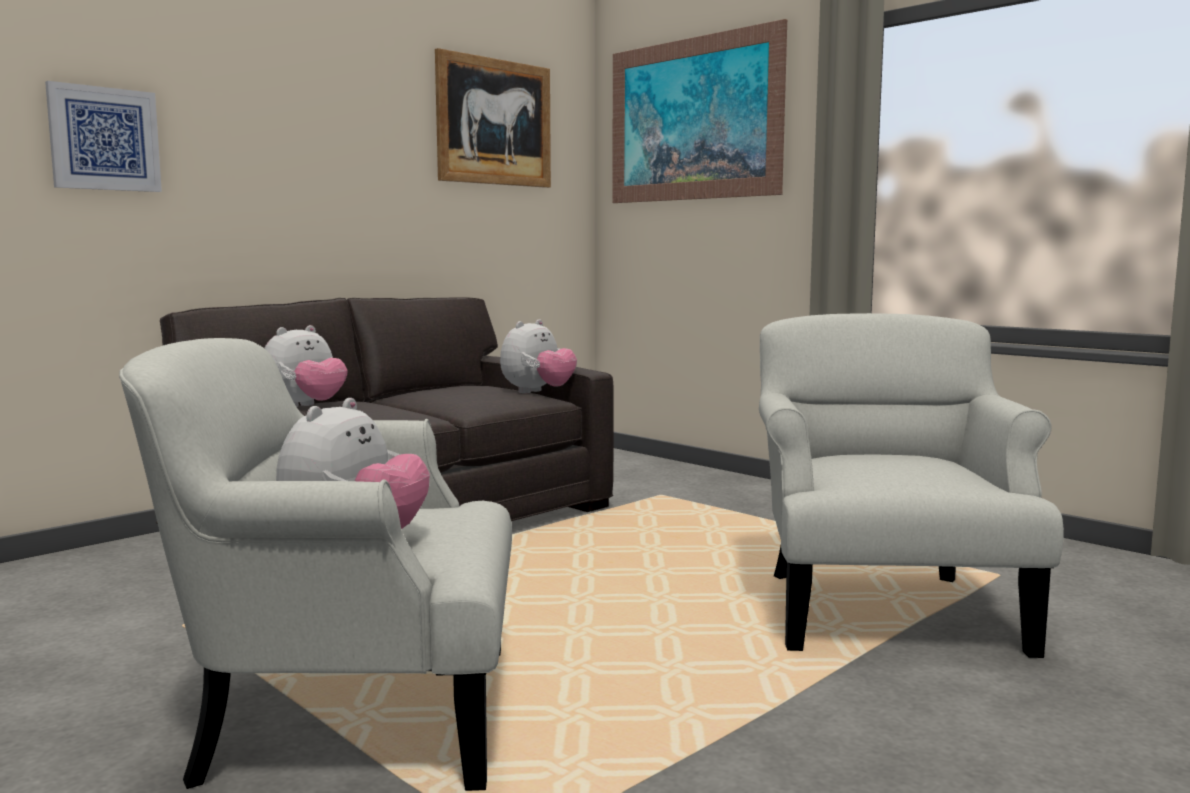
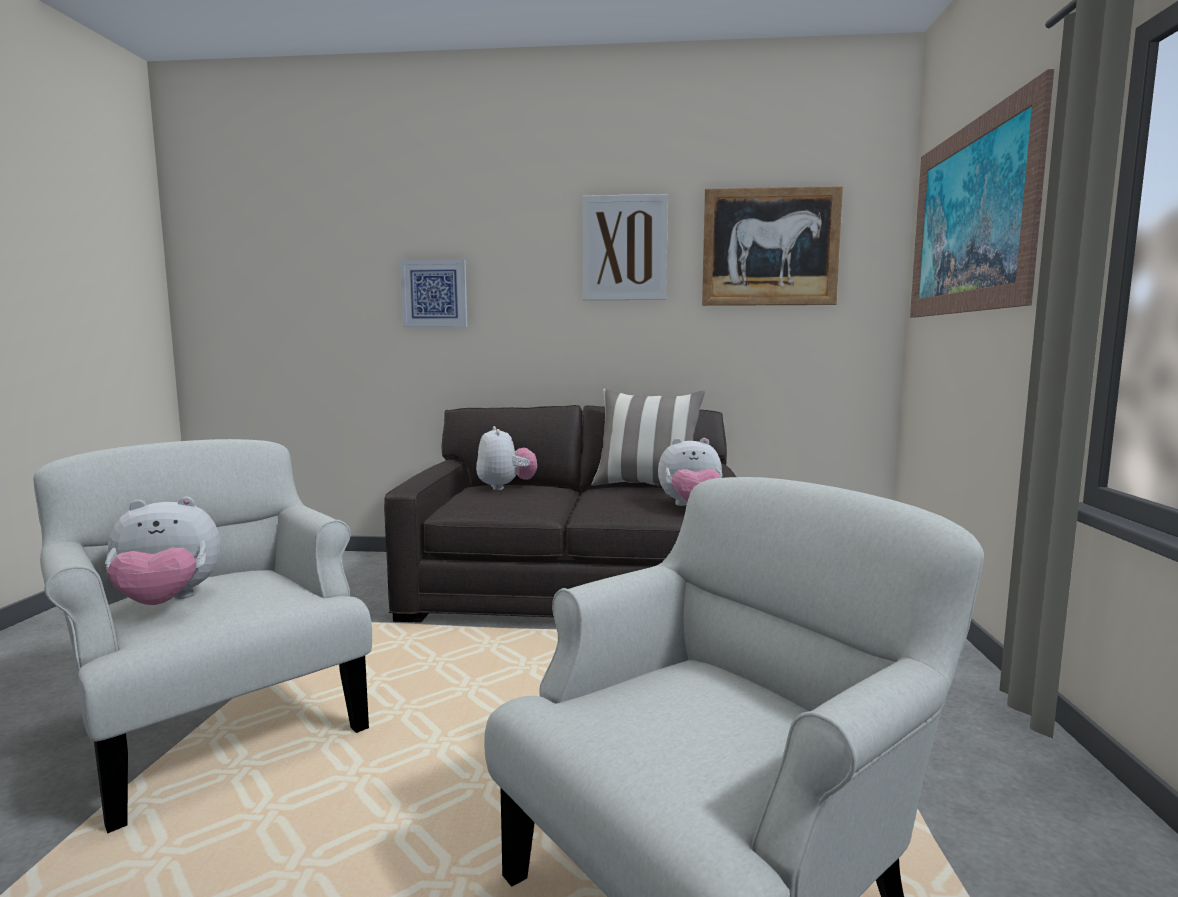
camera: 50 degrees right, 0 degrees up
plush toy [264,325,348,407] -> plush toy turned 105 degrees counterclockwise [476,426,537,490]
none -> picture [583,194,668,300]
none -> pillow [592,389,705,486]

